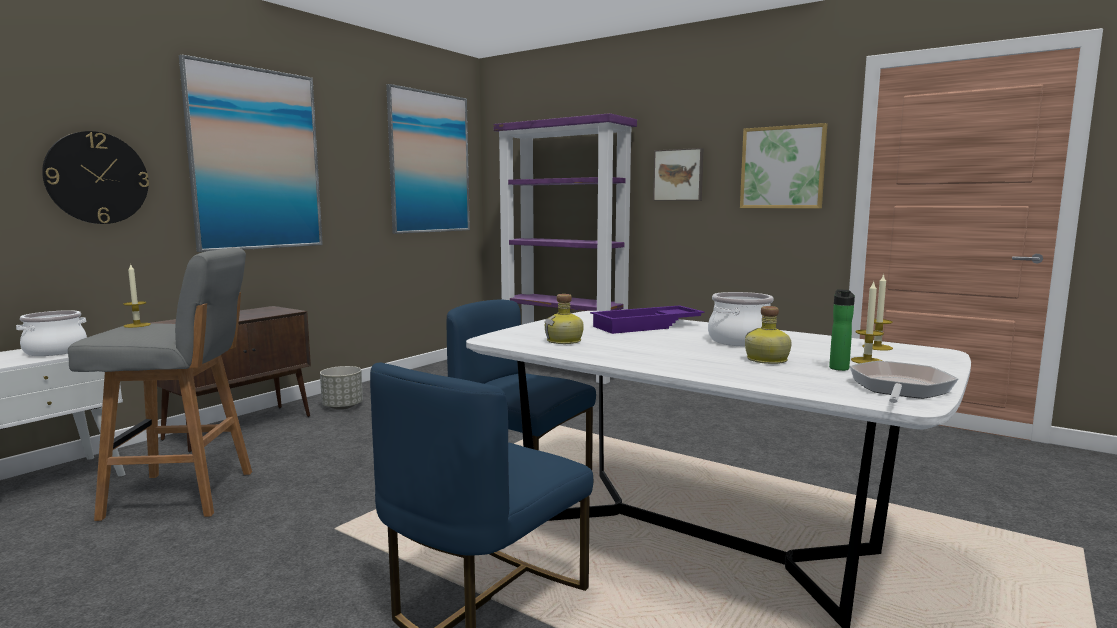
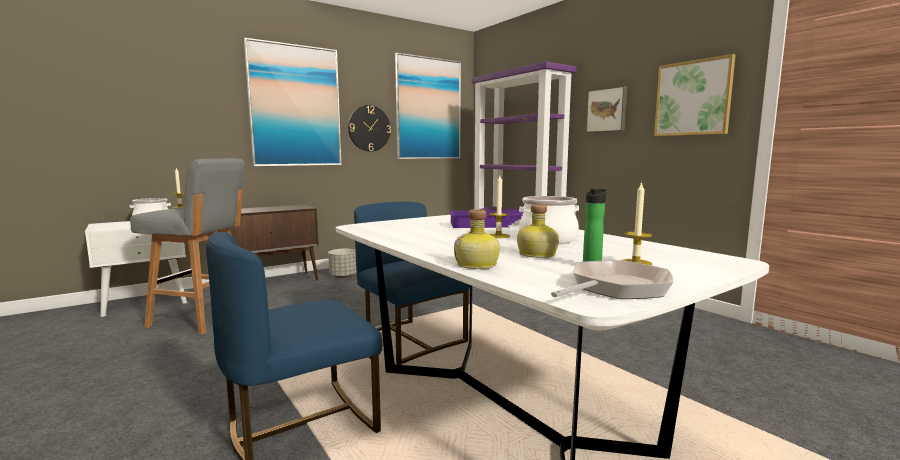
camera: 20 degrees right, 0 degrees up
wall clock [42,131,149,224] -> wall clock moved to [348,105,391,152]
bottle [544,294,584,344] -> bottle moved to [454,209,500,269]
candle [862,274,893,351] -> candle moved to [489,176,510,238]

